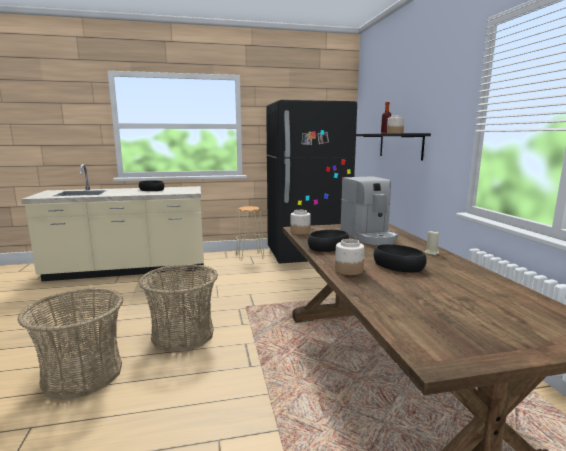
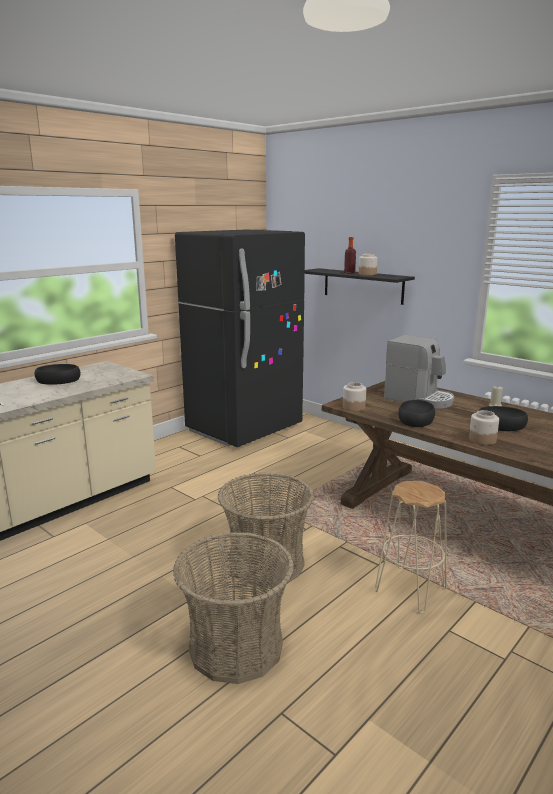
camera: 35 degrees left, 5 degrees up
beige stool [236,206,264,261] -> beige stool moved to [375,481,447,613]

